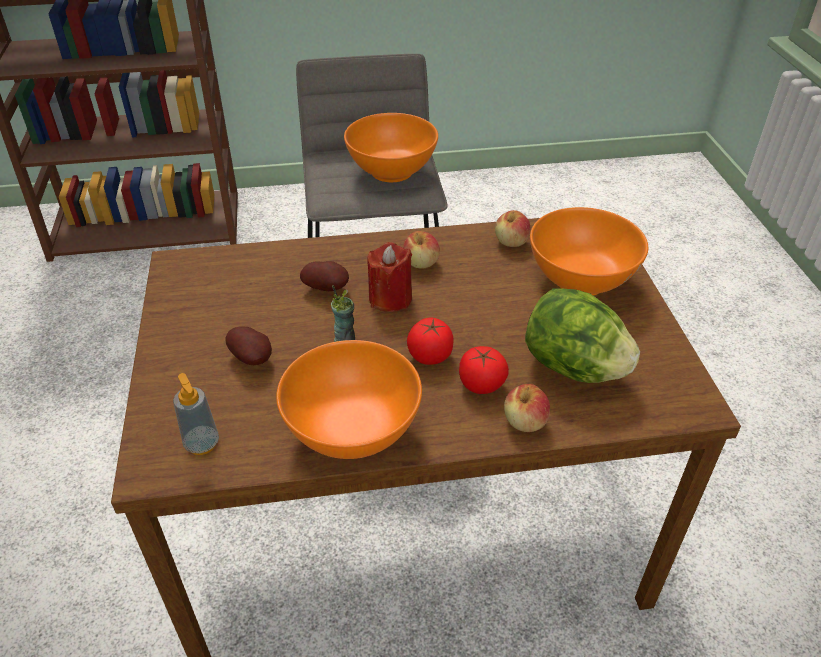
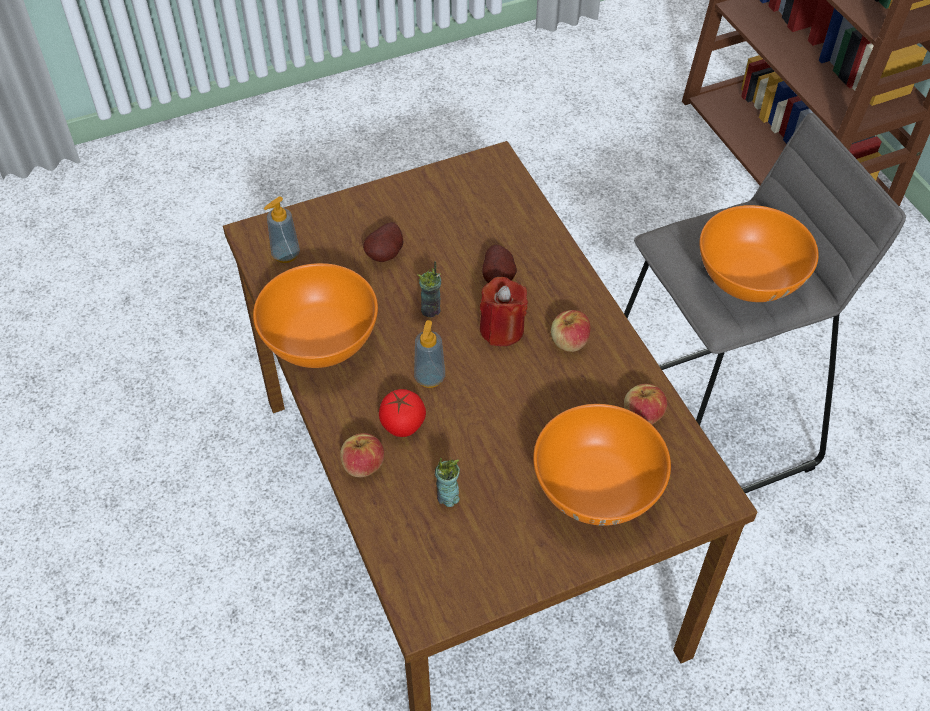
camera: 75 degrees right, 10 degrees up
tomato [407,317,454,365] -> soap dispenser [414,320,445,388]
lettuce [525,288,640,383] -> cup [435,458,460,507]

